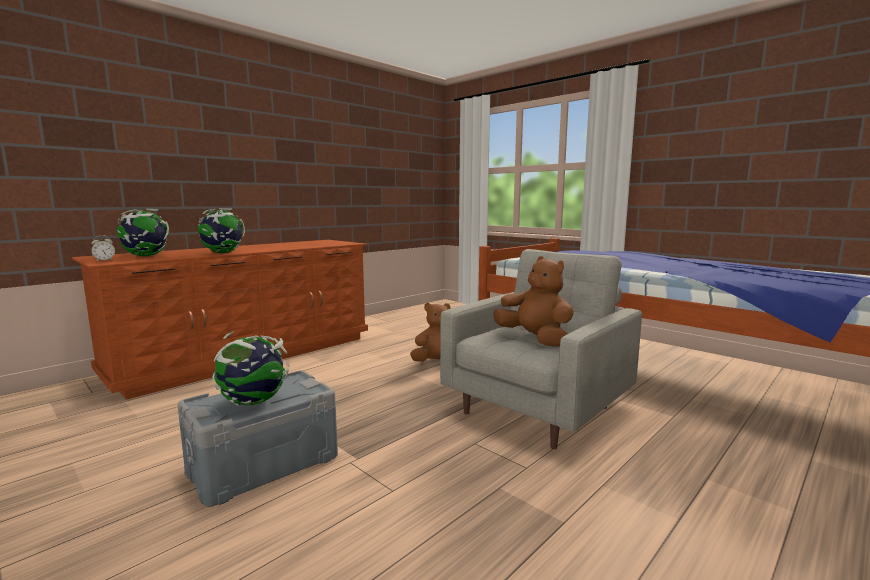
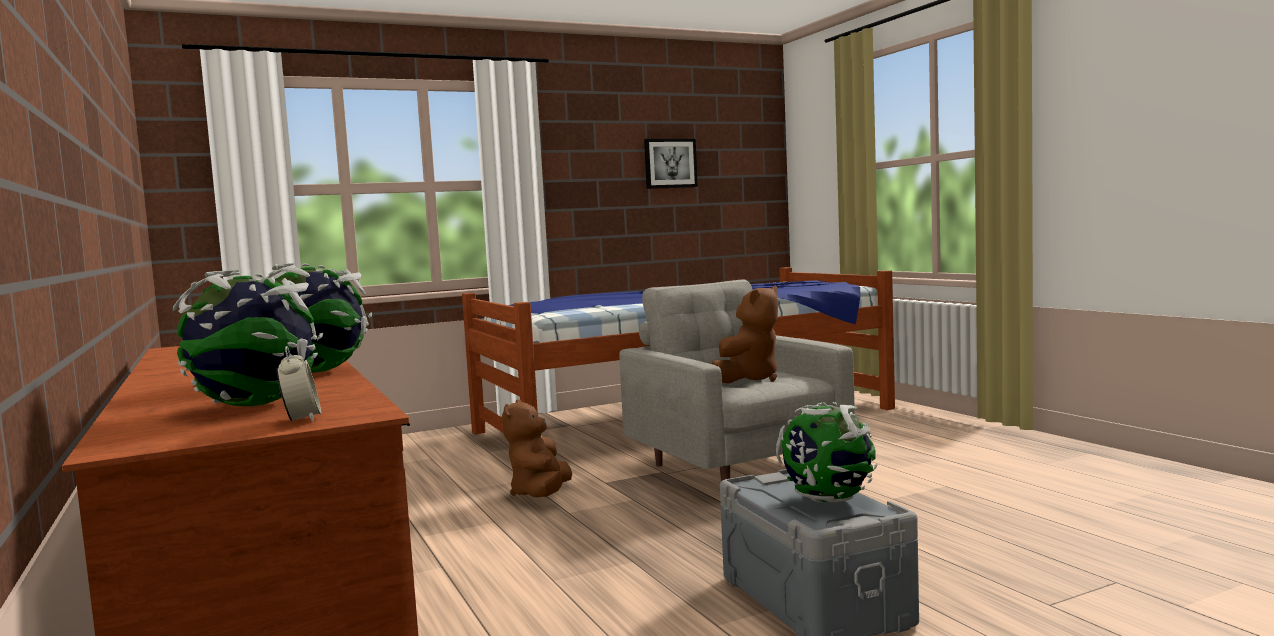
camera: 70 degrees left, 5 degrees down
brown plush toy [493,256,574,346] -> brown plush toy turned 150 degrees clockwise [712,285,778,384]
none -> picture [644,139,698,189]

